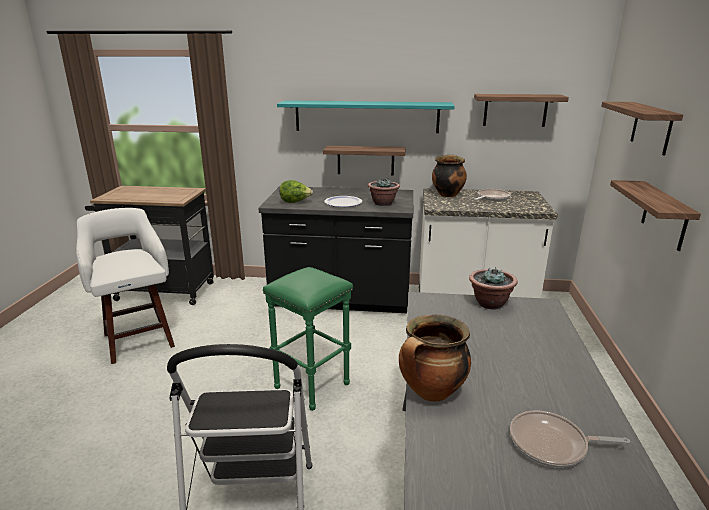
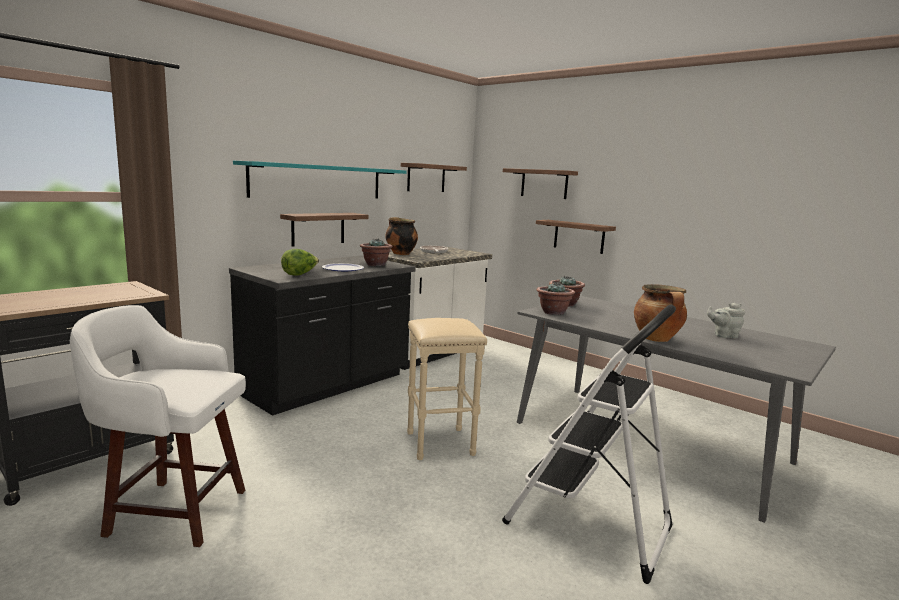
camera: 55 degrees left, 10 degrees down
green stool [263,267,353,411] -> beige stool [407,318,487,460]
frying pan [510,411,630,467] -> grey teapot [707,303,745,338]
none -> potted plant [537,282,575,315]

